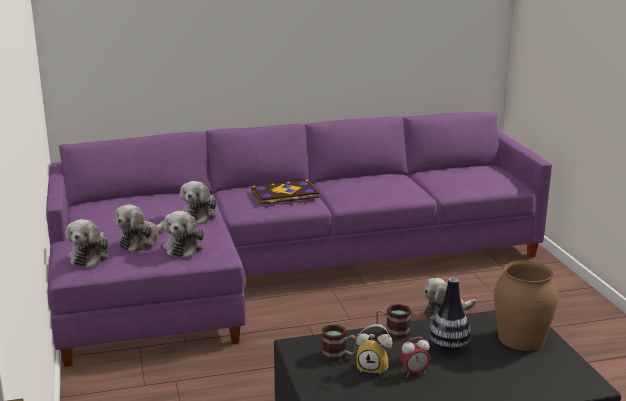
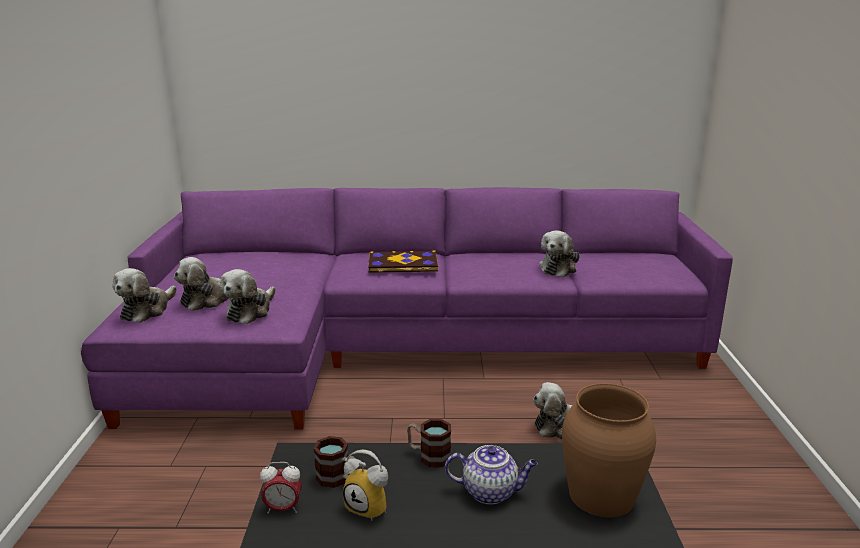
camera: 15 degrees right, 0 degrees up
plush toy [180,181,217,224] -> plush toy moved to [539,231,580,277]
alarm clock [400,337,430,377] -> alarm clock moved to [260,462,302,514]
vase [429,278,471,352] -> teapot [445,445,538,504]

